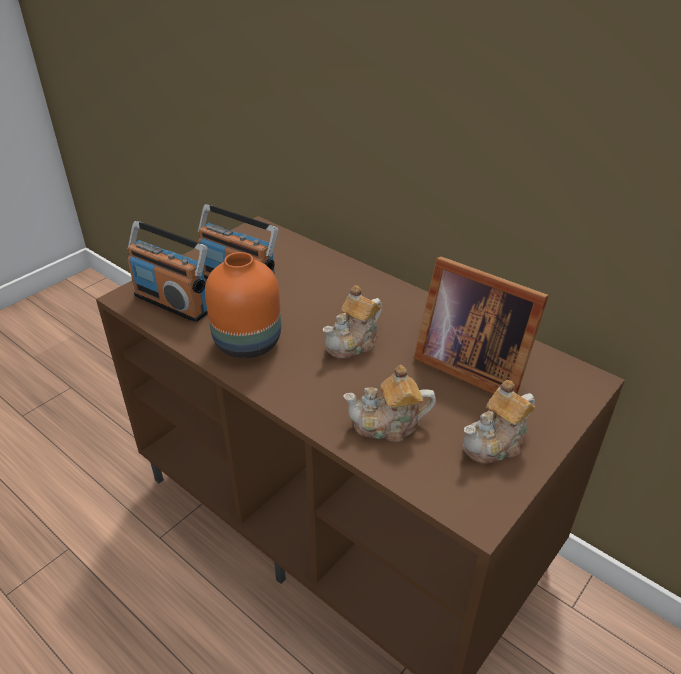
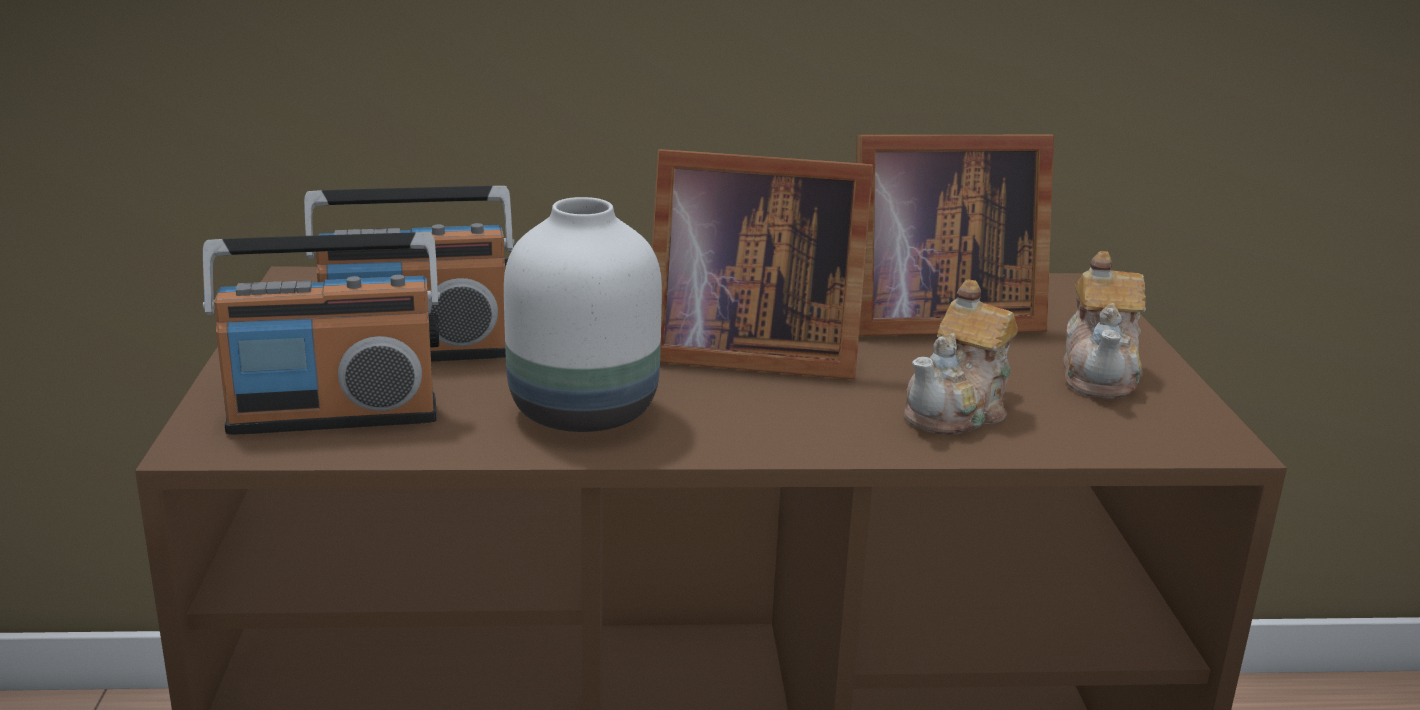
camera: 45 degrees left, 15 degrees down
orange vase [205,252,281,358] -> white vase [504,197,662,432]
teapot [323,285,382,359] -> picture frame [652,149,874,380]

